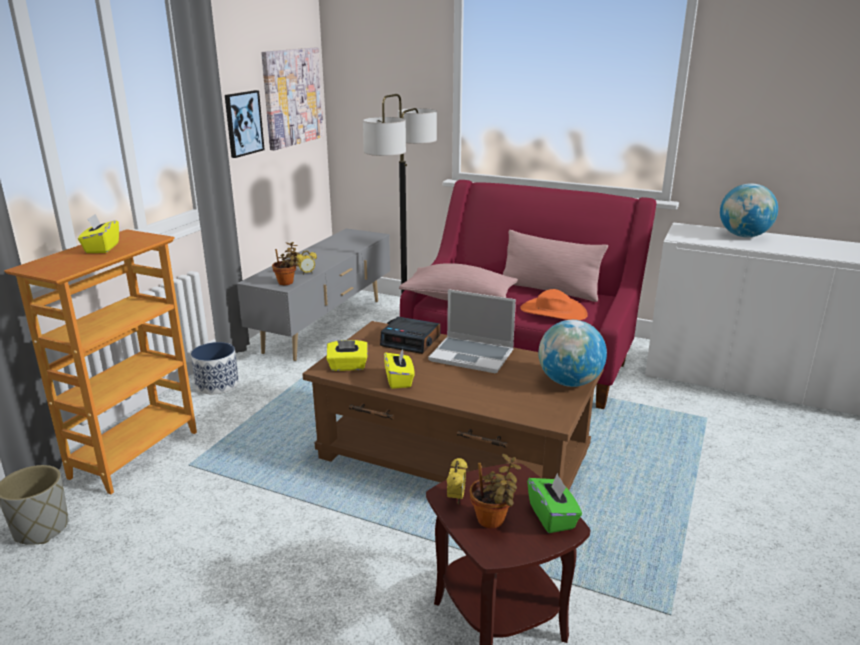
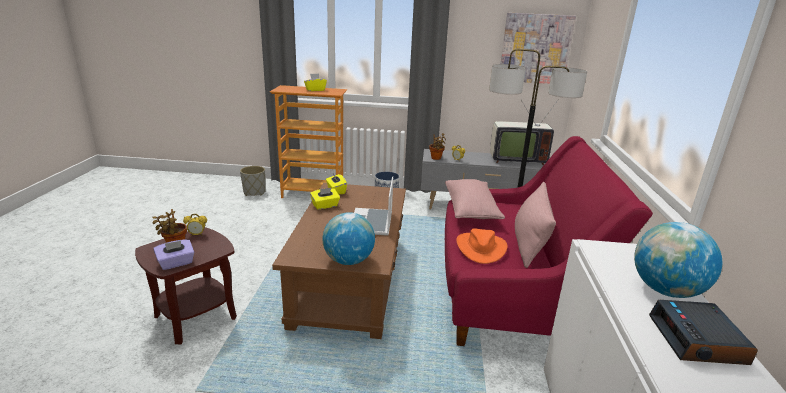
camera: 70 degrees right, 0 degrees up
picture [225,90,265,158] -> none
alarm clock [380,317,441,354] -> alarm clock moved to [649,300,758,365]
green tissue box [527,473,582,533] -> purple tissue box [153,240,194,270]
none -> television [490,99,559,165]

